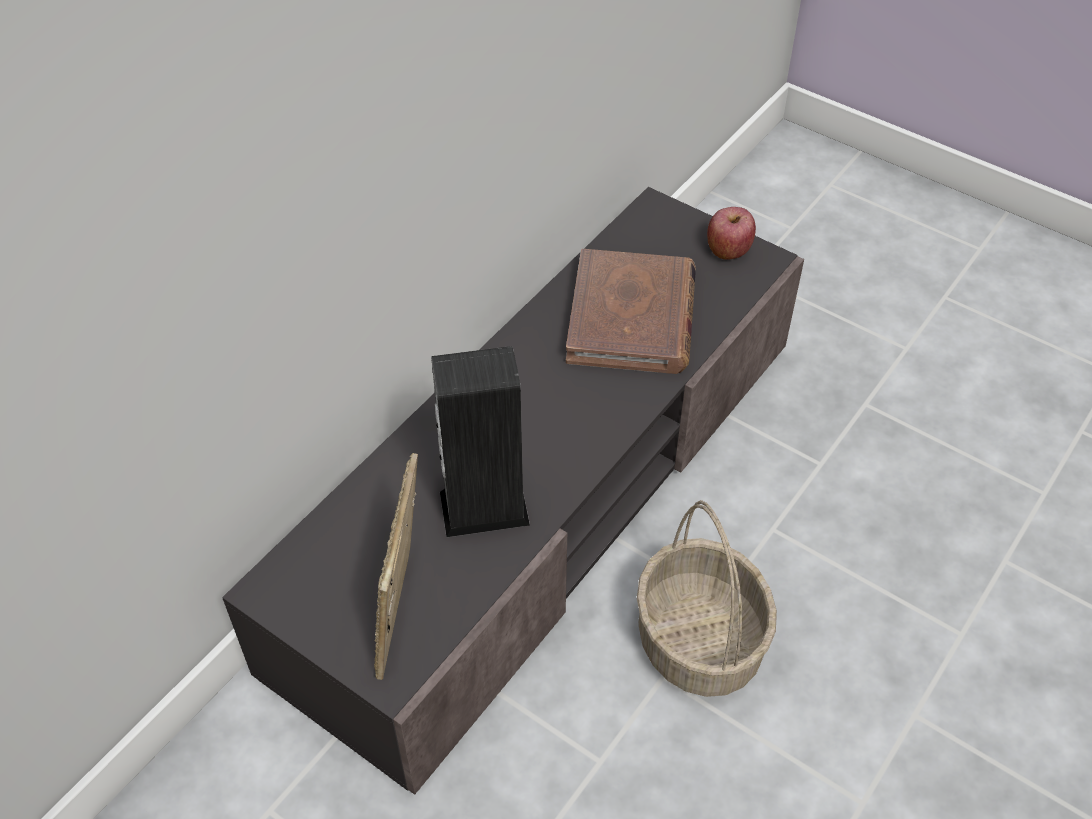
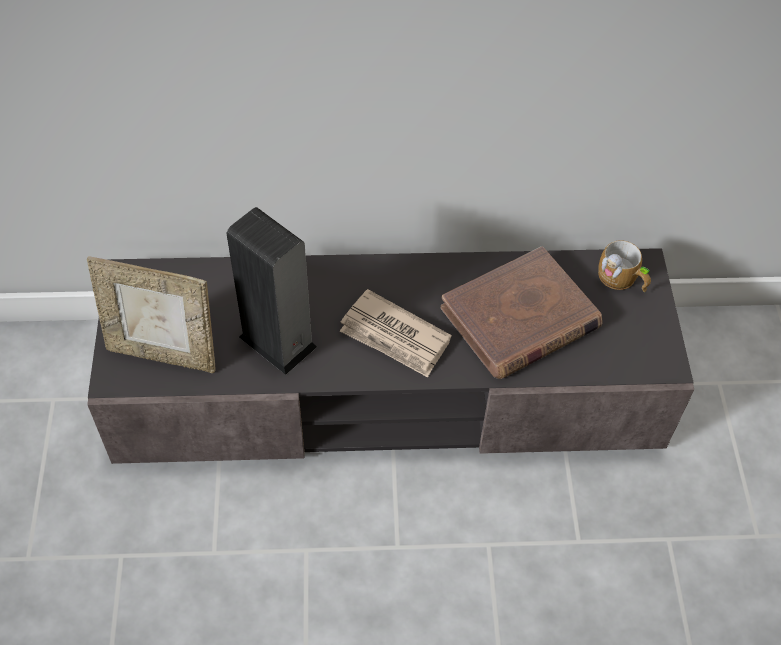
camera: 50 degrees right, 5 degrees up
picture frame [374,453,418,680] -> picture frame turned 135 degrees counterclockwise [87,256,216,373]
basket [637,500,777,697] -> none
apple [707,207,756,260] -> none
none -> newspaper [340,289,452,377]
none -> mug [598,240,651,292]

